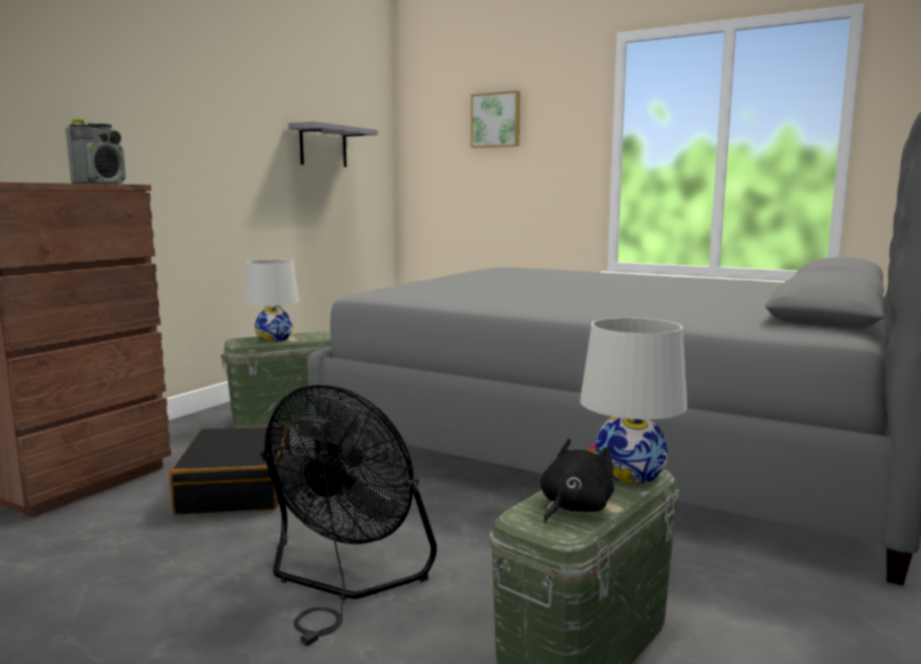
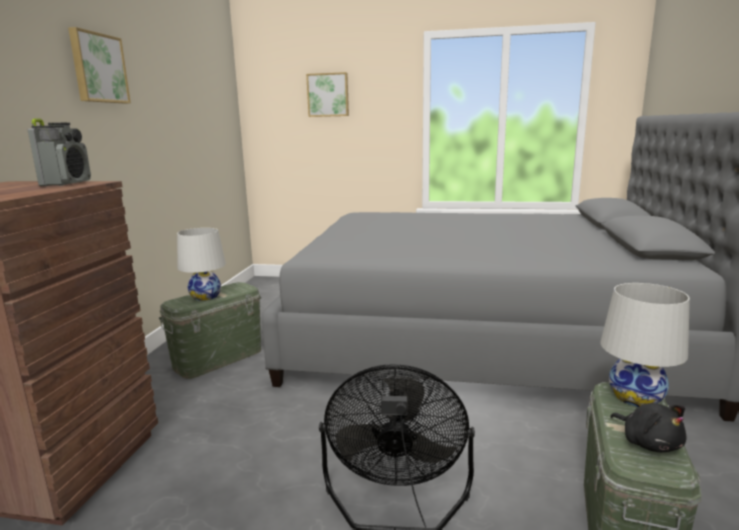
camera: 20 degrees left, 5 degrees up
black suitcase [169,426,290,515] -> none
grey shelf [289,121,378,167] -> none
black plush toy [540,438,614,523] -> black plush toy turned 135 degrees clockwise [610,403,686,452]
none -> picture [68,27,131,103]

